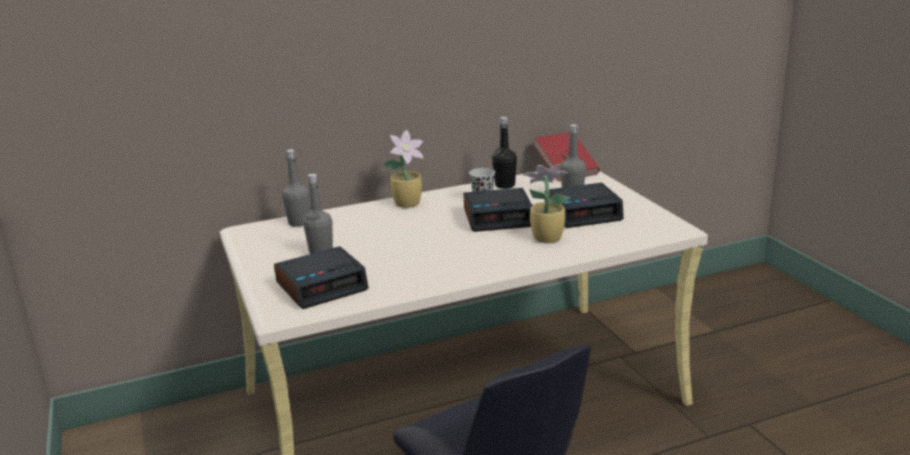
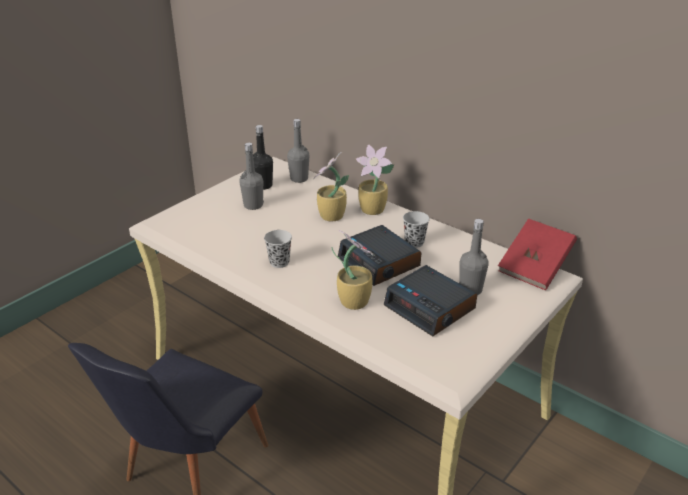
camera: 60 degrees right, 10 degrees up
alarm clock [274,246,369,309] -> none
black bottle [492,117,517,189] -> black bottle moved to [253,125,273,190]
none -> black cup [264,230,292,268]
none -> potted plant [313,152,349,221]

